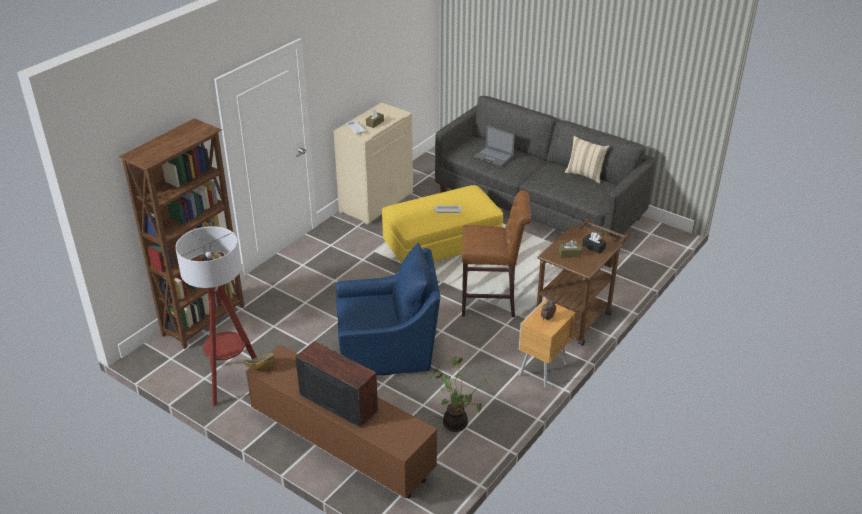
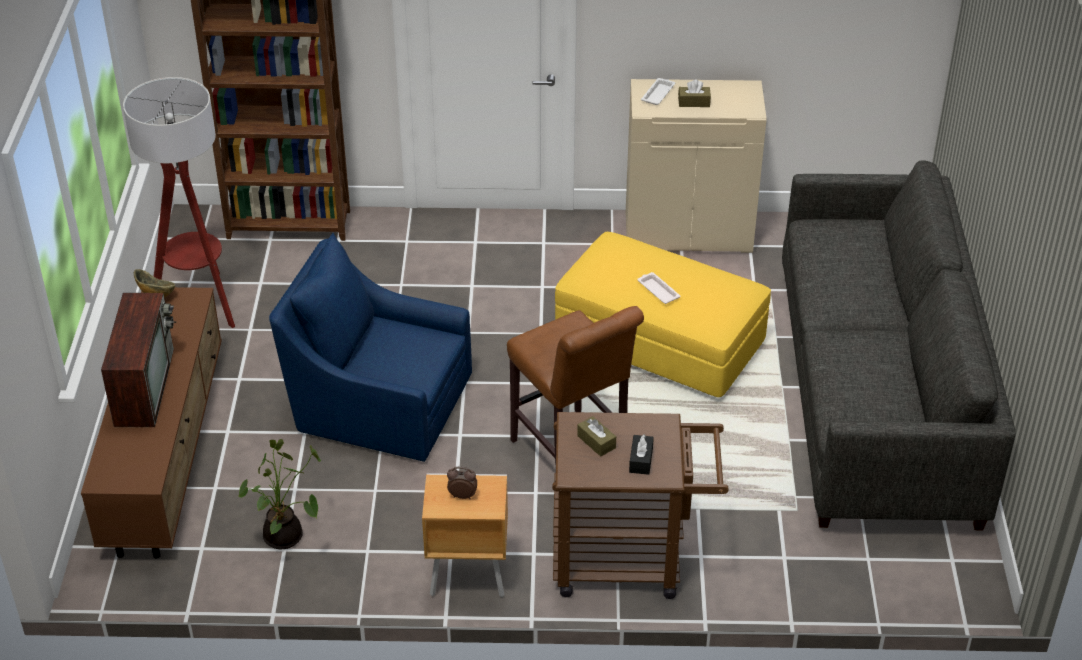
camera: 55 degrees right, 5 degrees up
blue armchair [336,243,441,375] -> blue armchair turned 150 degrees clockwise [269,233,472,462]
laptop [474,126,515,166] -> none
beige pillow [565,136,609,184] -> none

